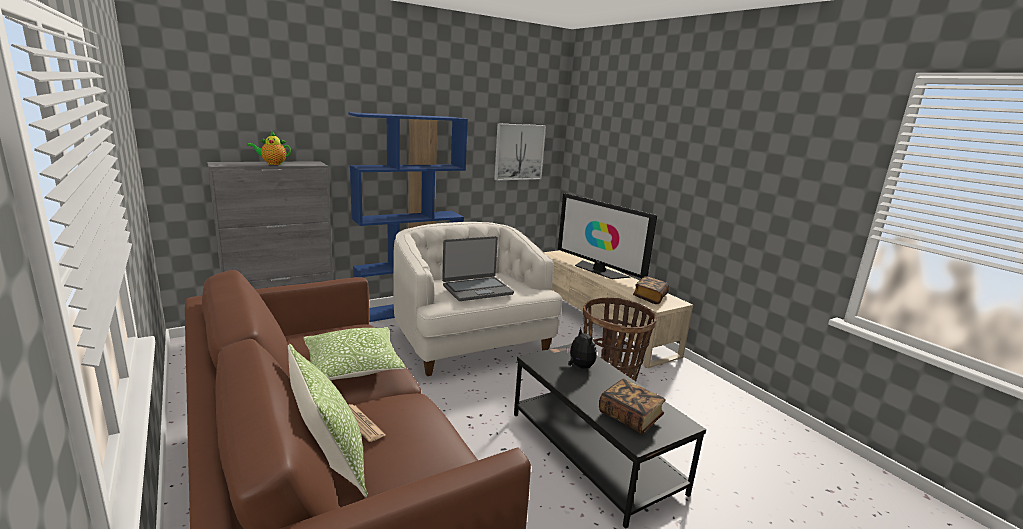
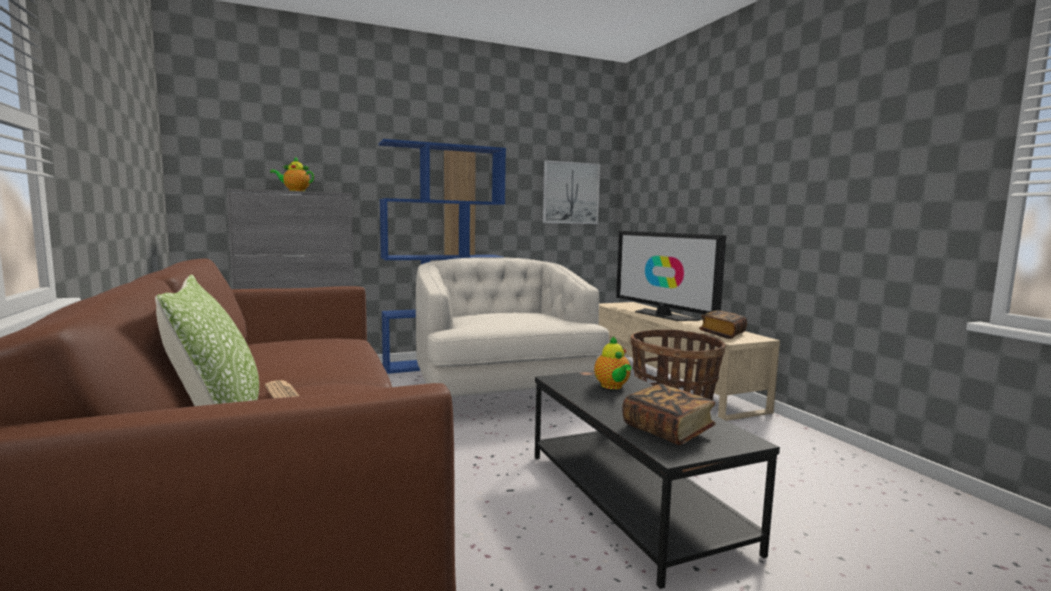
camera: 10 degrees right, 10 degrees down
pillow [303,327,406,380] -> none
laptop [442,236,514,301] -> none
plush toy [566,328,597,369] -> teapot [594,336,632,389]

